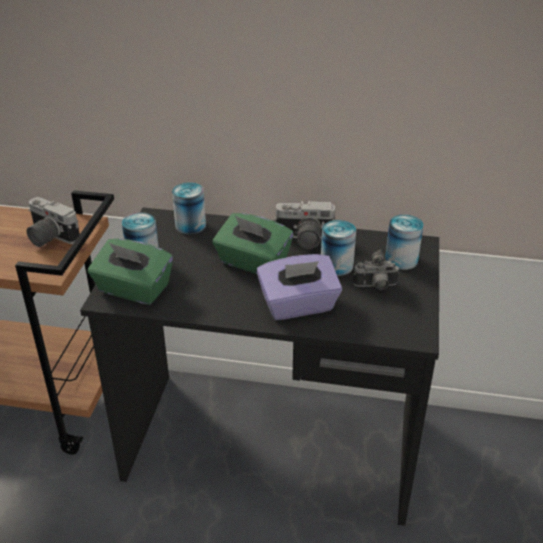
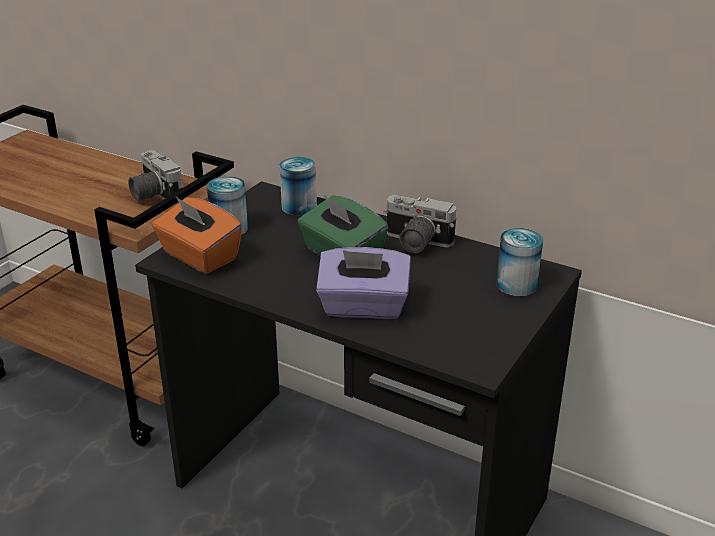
camera: 20 degrees right, 5 degrees down
green tissue box [88,238,173,305] -> orange tissue box [152,197,242,274]
can [321,220,356,276] -> none
camera [353,250,399,290] -> none

